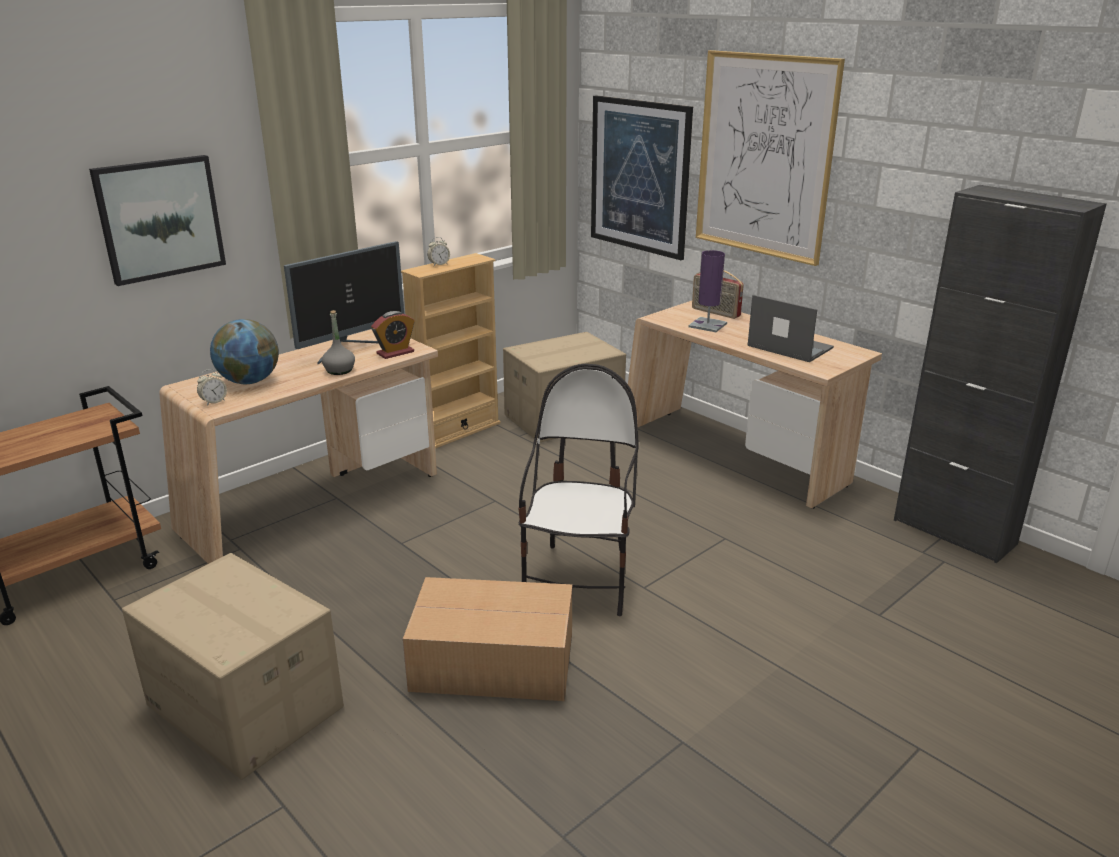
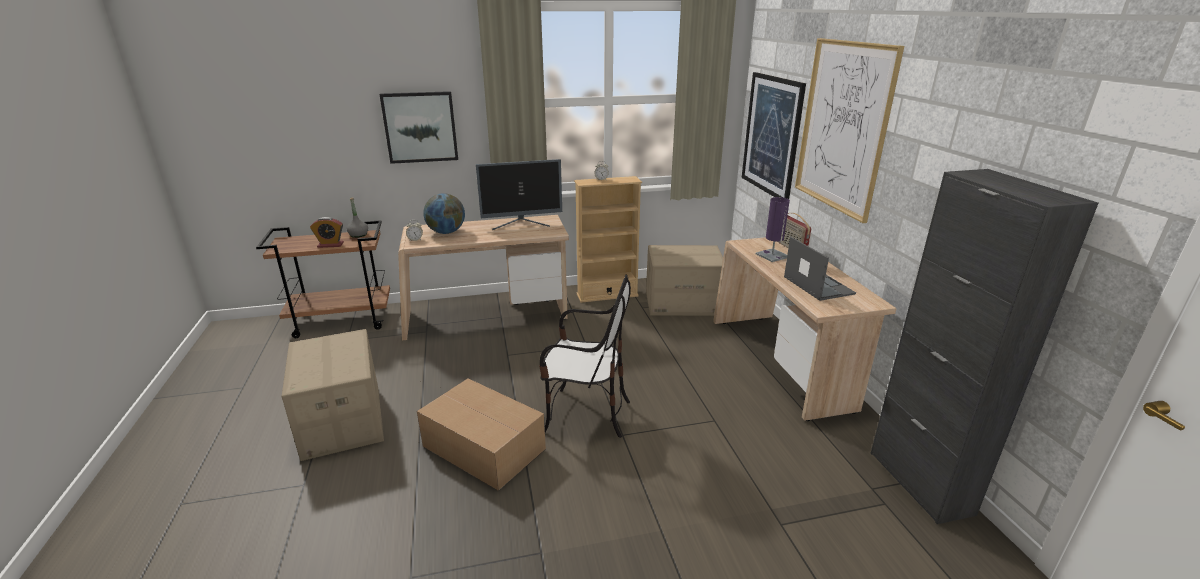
camera: 30 degrees right, 0 degrees up
grey bottle [322,310,355,375] -> grey bottle moved to [346,197,368,238]
alarm clock [371,311,414,359] -> alarm clock moved to [310,217,344,248]
chair [518,364,639,616] -> chair turned 60 degrees clockwise [539,274,631,438]

